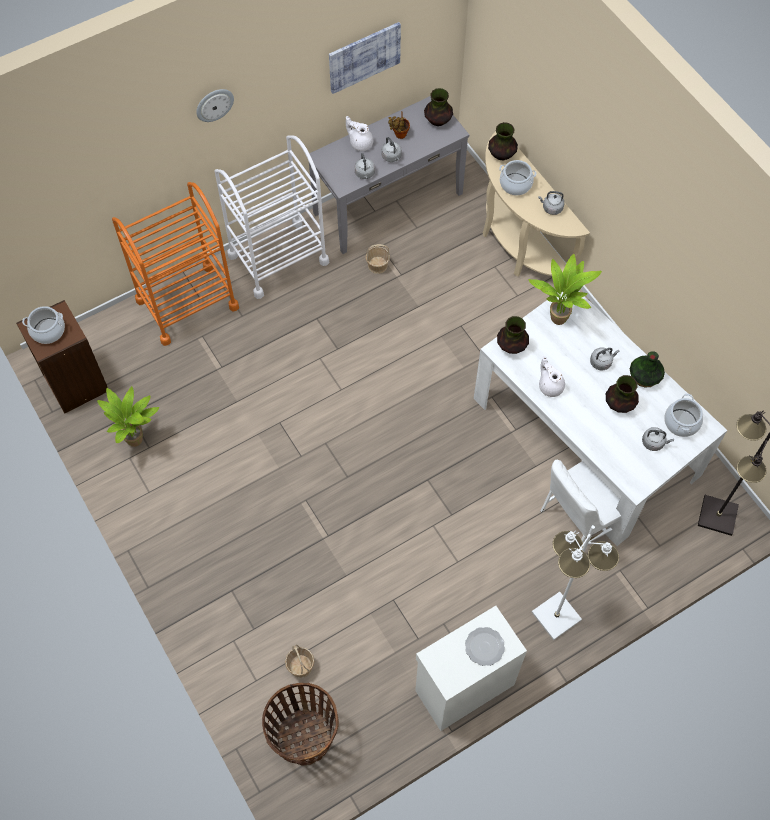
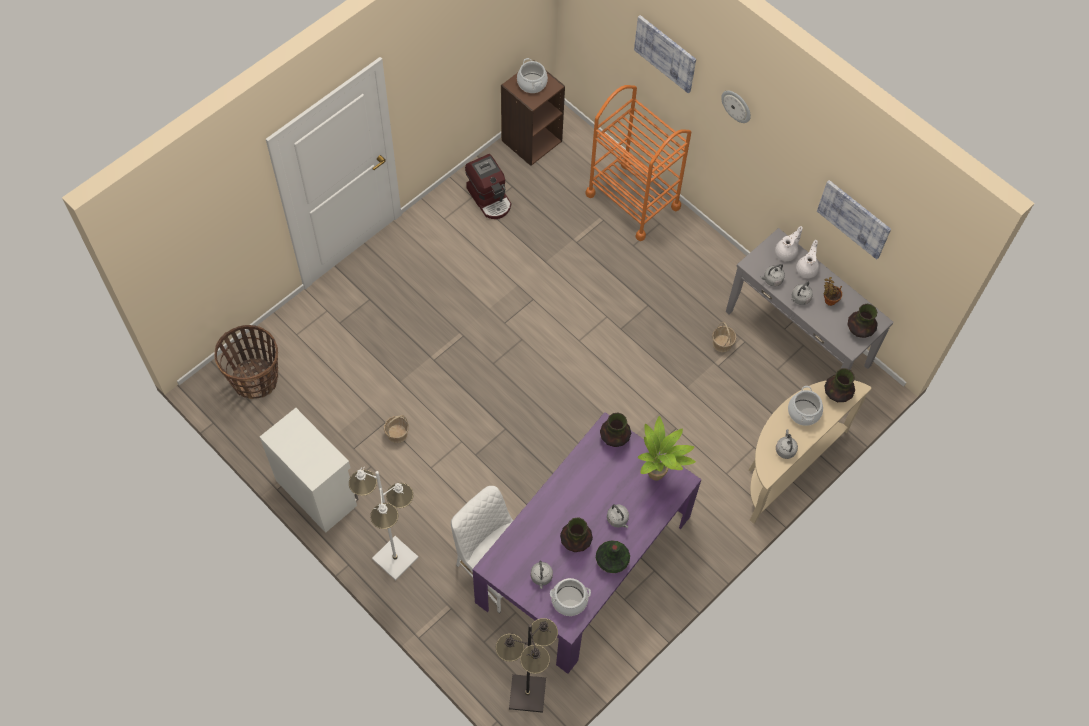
camera: 75 degrees right, 0 degrees up
potted plant [97,386,159,447] -> coffee machine [465,154,511,219]
white cart [215,135,329,299] -> none
basket [285,645,314,678] -> basket moved to [384,415,409,443]
plate [465,627,505,666] -> none
white dining table [474,291,727,546] -> purple dining table [472,412,701,674]
white teapot [539,356,565,397] -> white teapot moved to [775,226,803,261]
none -> picture [634,15,696,93]

